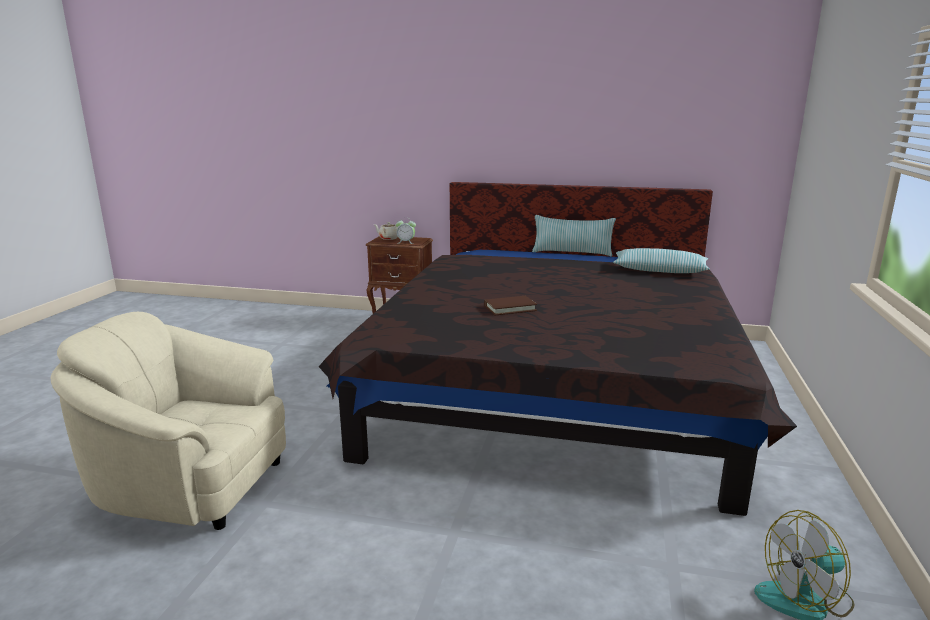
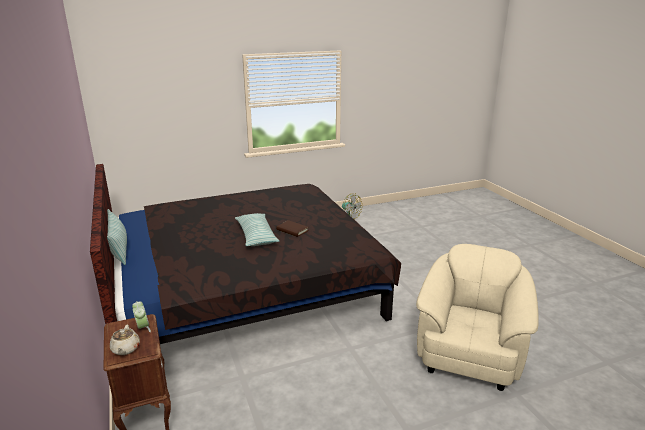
camera: 125 degrees left, 5 degrees up
beige armchair [51,312,286,530] -> beige armchair turned 135 degrees counterclockwise [416,244,539,391]
pillow [613,248,709,273] -> pillow moved to [235,213,279,246]

